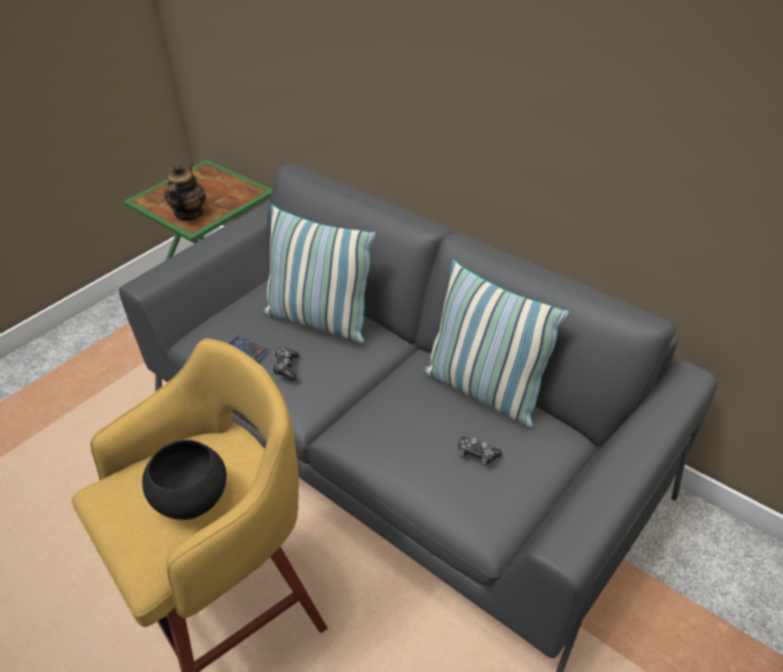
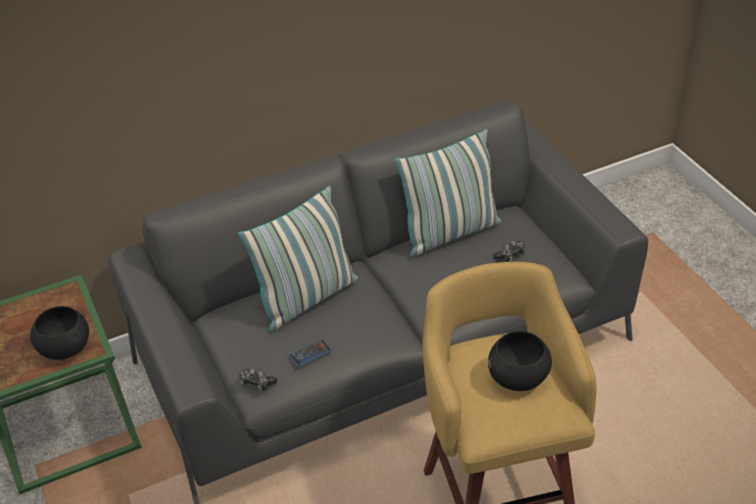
camera: 65 degrees left, 0 degrees up
teapot [164,164,206,221] -> black bowl [30,306,89,360]
game controller [272,347,299,380] -> game controller moved to [239,368,277,392]

